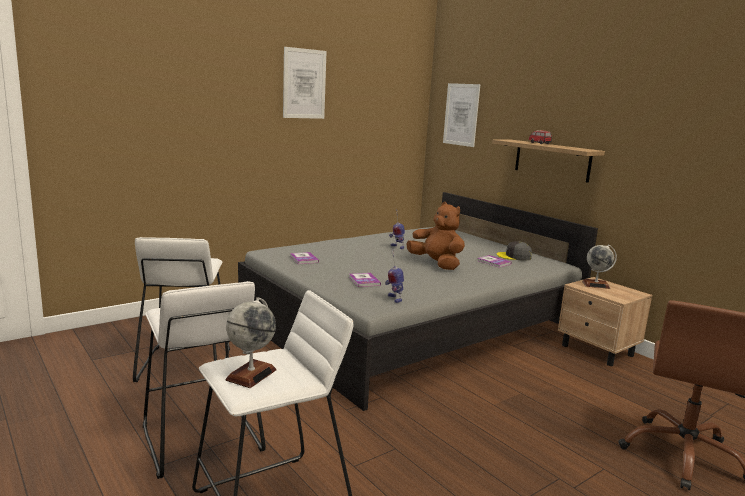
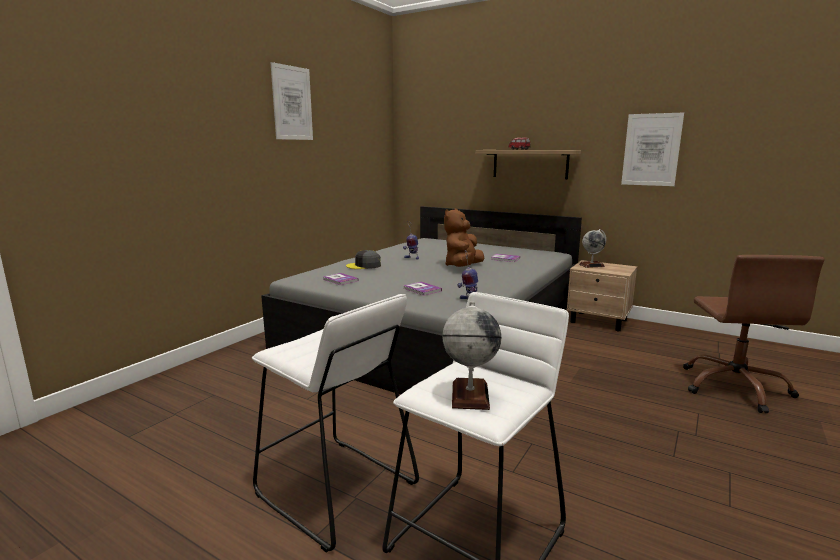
camera: 20 degrees left, 0 degrees up
white stool [133,237,230,382] -> none
brown plush toy [406,202,465,270] -> brown plush toy turned 90 degrees counterclockwise [444,209,484,267]
picture [443,83,481,147] -> picture moved to [621,112,684,186]
grey cap [496,241,532,261] -> grey cap moved to [346,250,381,269]

